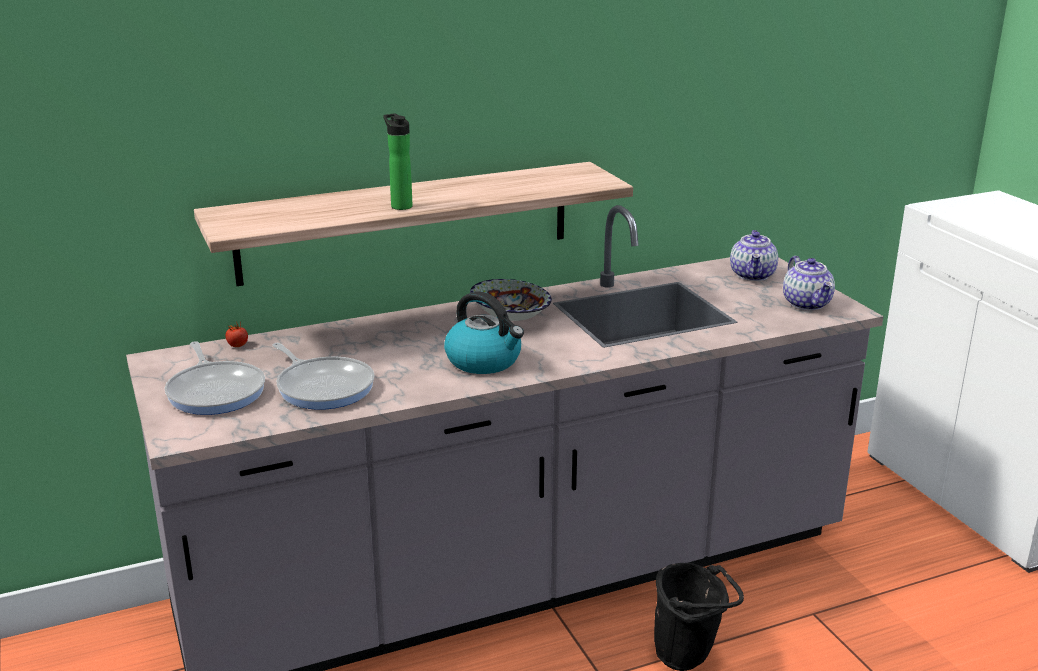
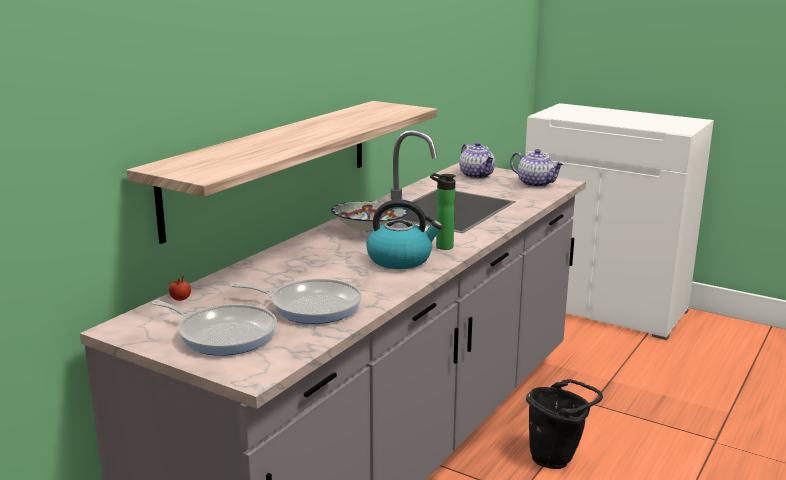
camera: 35 degrees left, 5 degrees down
bottle [383,114,413,210] -> bottle moved to [430,173,456,250]

